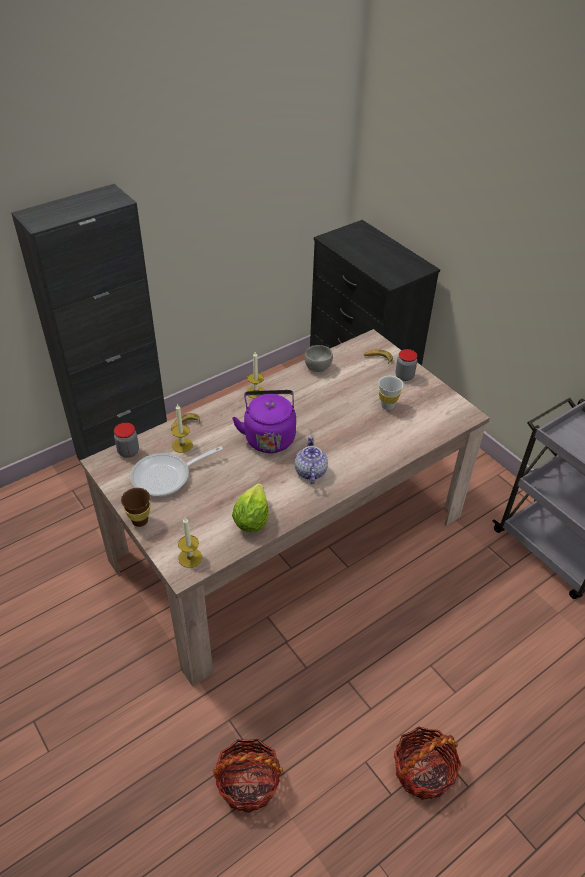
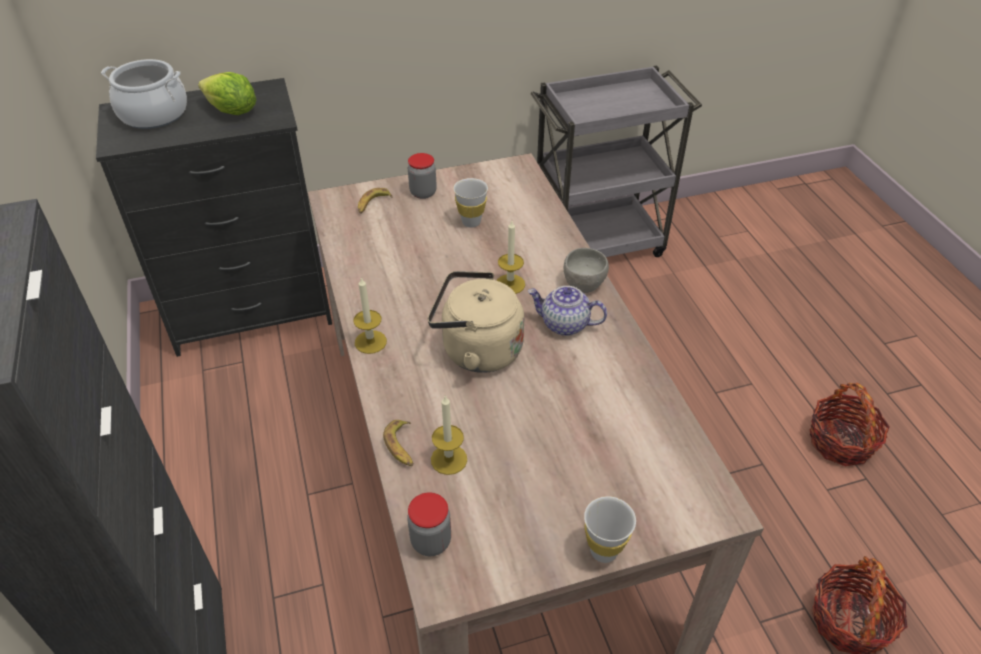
camera: 70 degrees left, 0 degrees up
brown cup [121,488,151,527] -> white cup [584,496,636,563]
frying pan [130,446,223,497] -> none
candle [178,517,202,568] -> candle moved to [497,221,525,294]
purple kettle [232,390,296,453] -> beige kettle [428,271,524,373]
lettuce [232,483,269,532] -> lettuce moved to [198,72,257,115]
grey bowl [304,345,333,372] -> grey bowl moved to [564,248,609,293]
none -> cooking pot [101,59,187,129]

